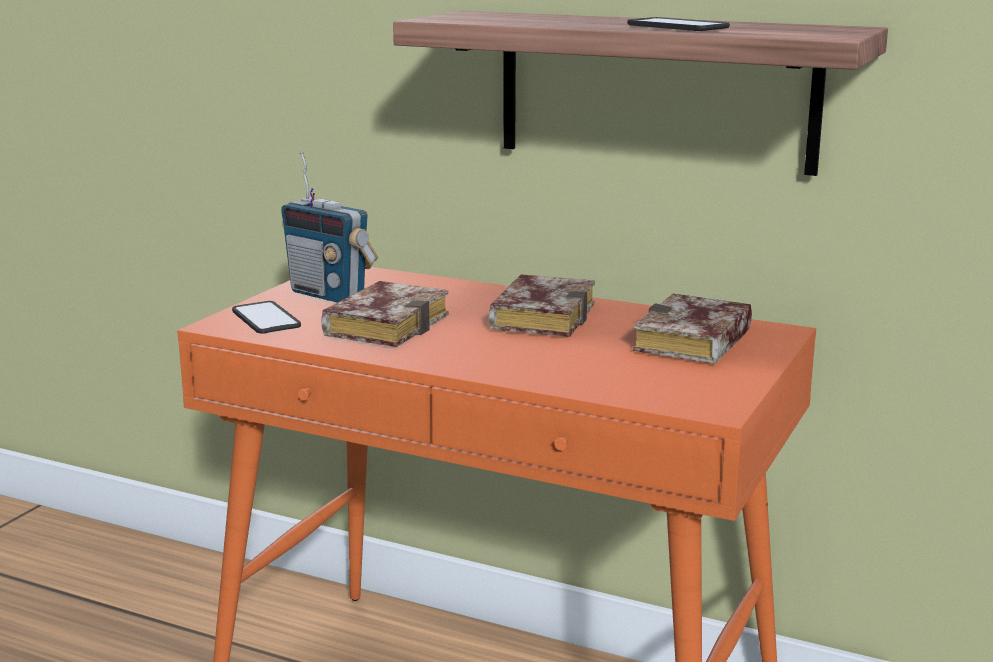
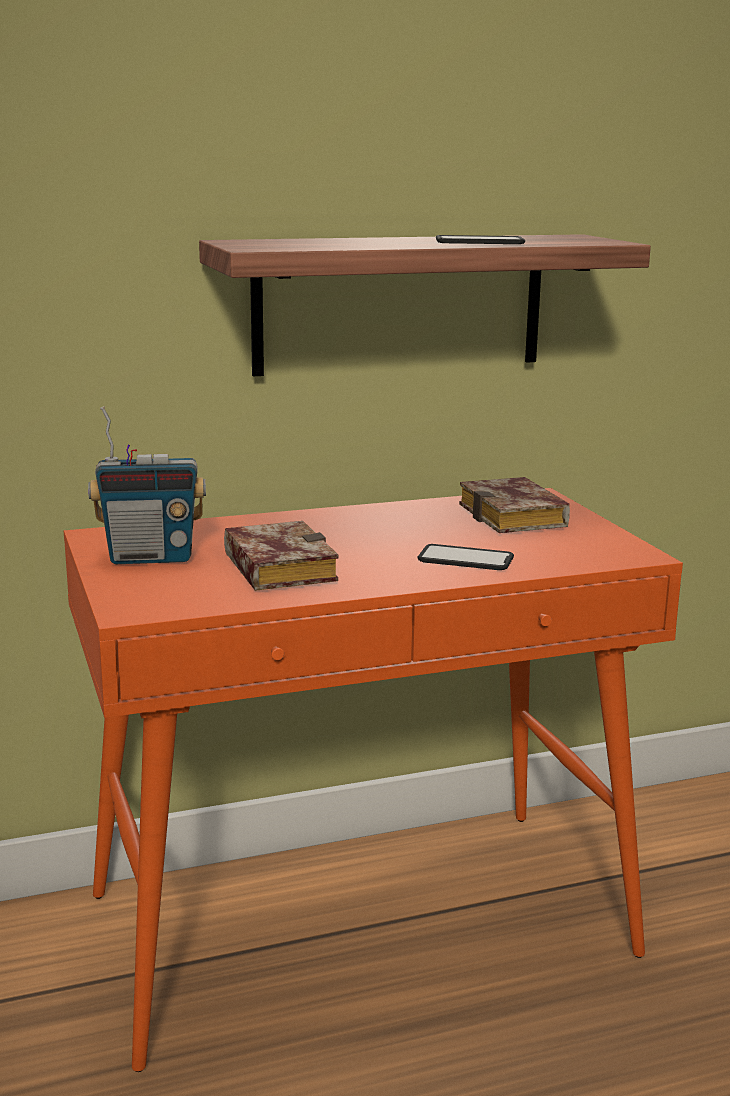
camera: 45 degrees left, 0 degrees up
phone [232,301,301,333] -> phone moved to [417,544,514,570]
book [489,274,595,337] -> none

